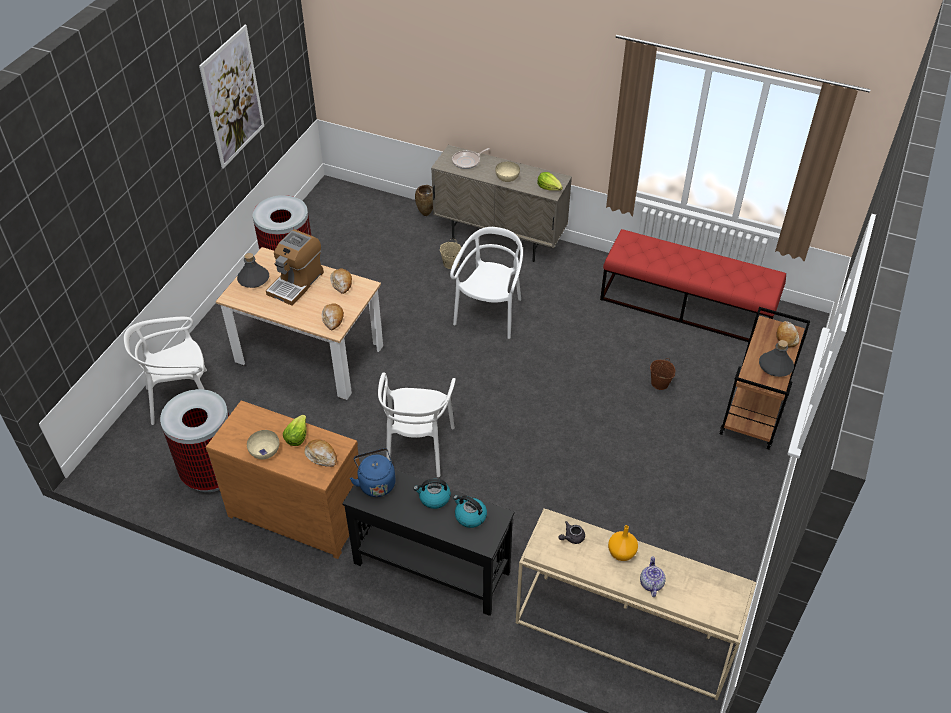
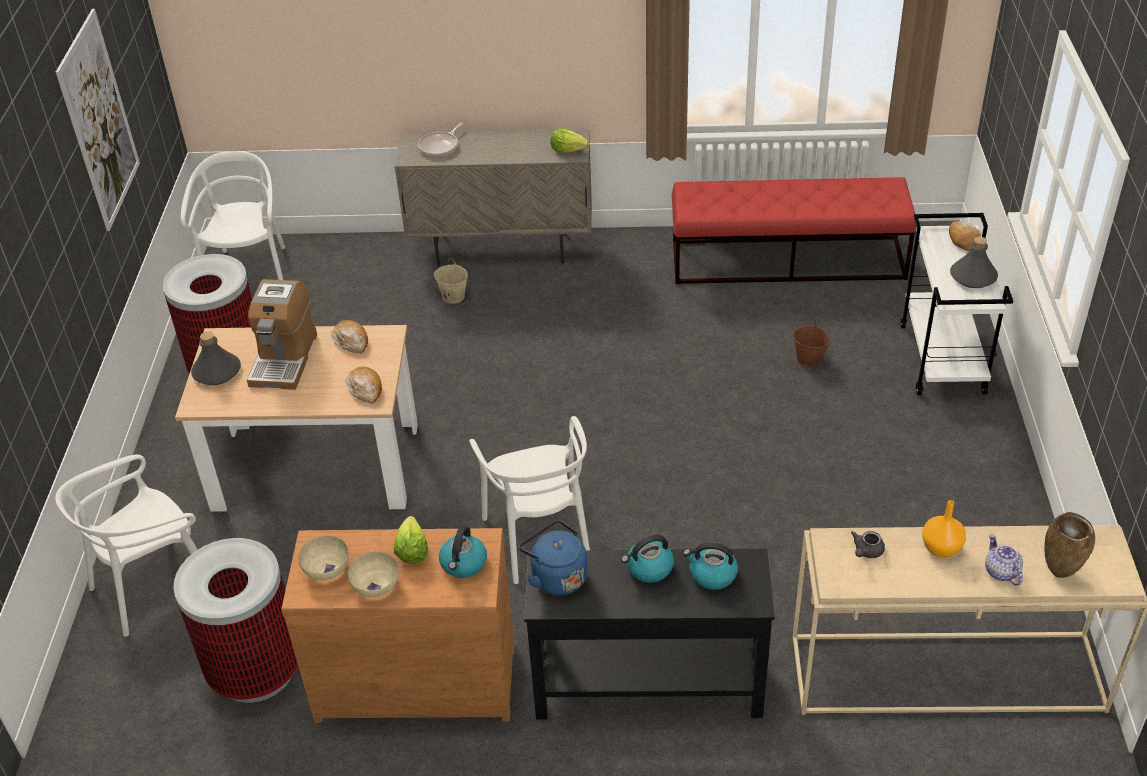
camera: 20 degrees left, 5 degrees down
bread [304,439,337,467] -> kettle [439,526,487,578]
brown vase [415,185,433,216] -> brown vase moved to [1044,512,1095,578]
white chair [450,227,523,339] -> white chair moved to [181,151,285,280]
beige bowl [495,162,520,182] -> beige bowl moved to [298,536,349,581]
brown cart [720,307,810,450] -> white cart [900,213,1013,396]

